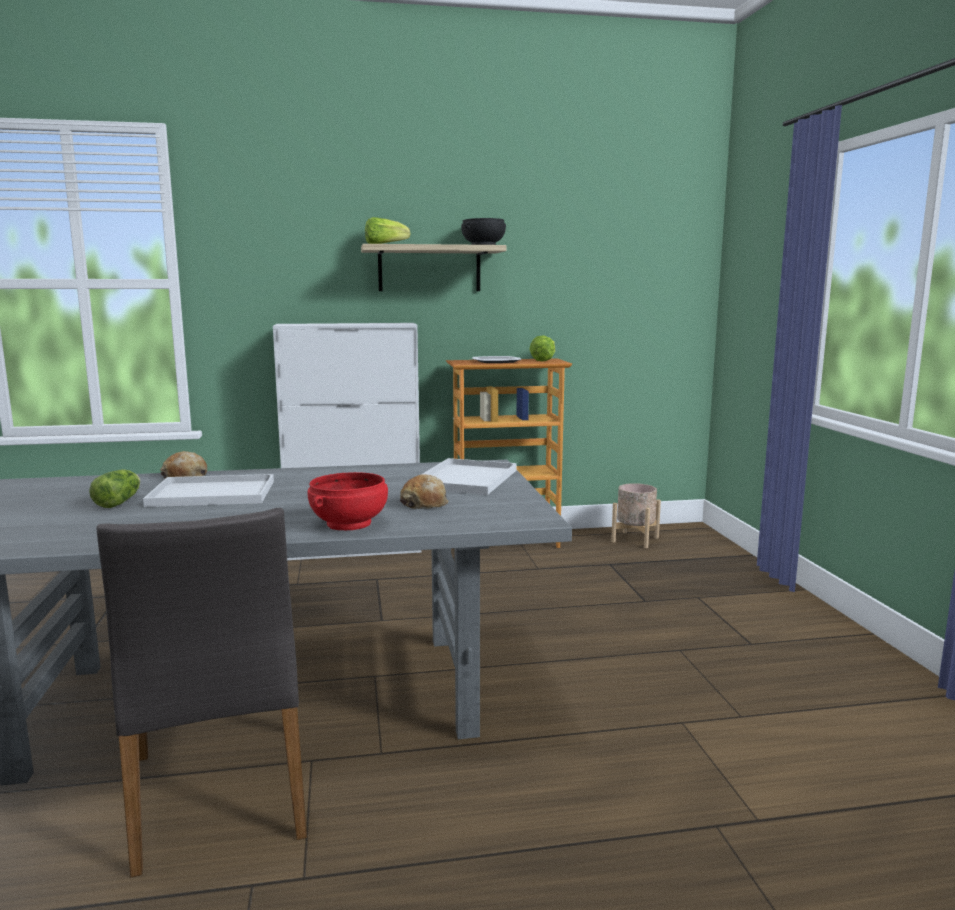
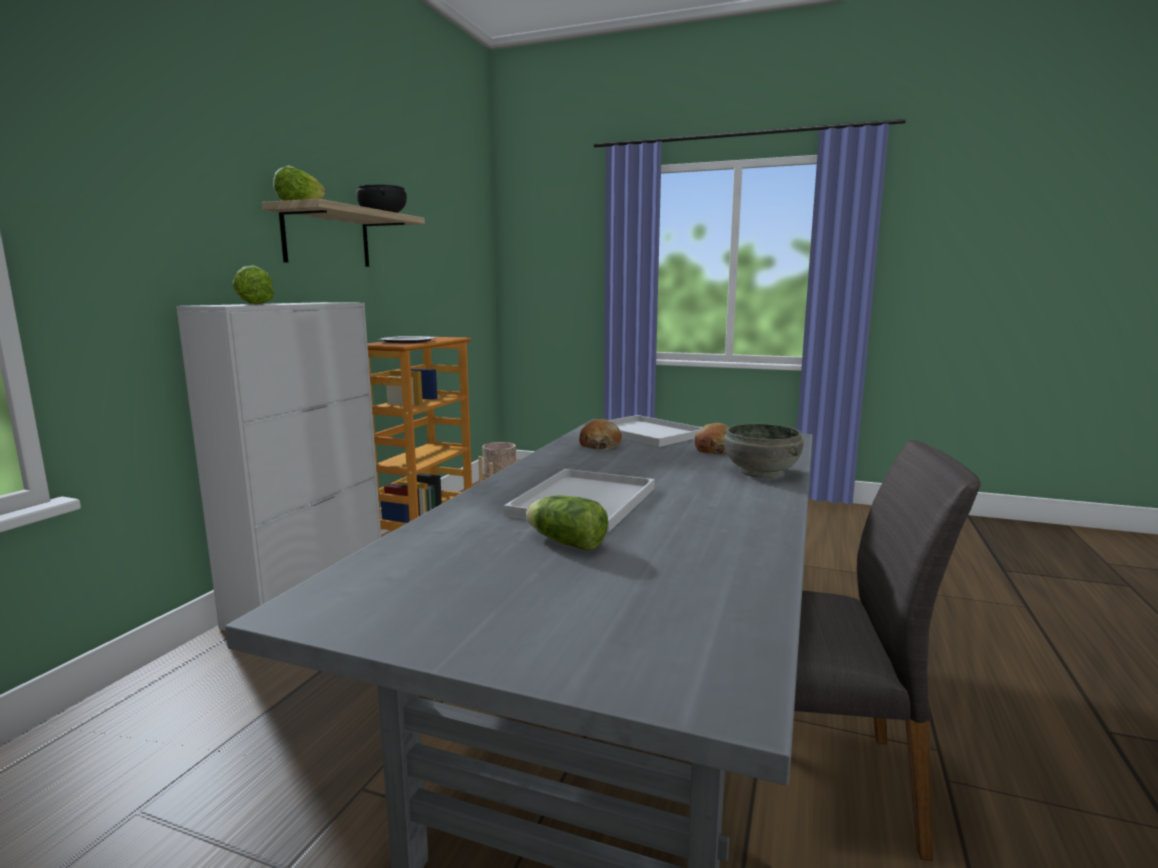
camera: 60 degrees left, 0 degrees up
bread [160,451,207,479] -> bread moved to [579,419,622,449]
red bowl [308,472,388,530] -> grey bowl [724,424,804,478]
lettuce [529,335,555,361] -> lettuce moved to [233,265,274,304]

